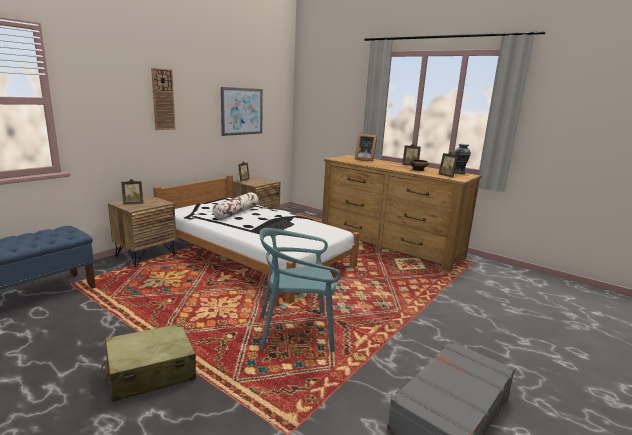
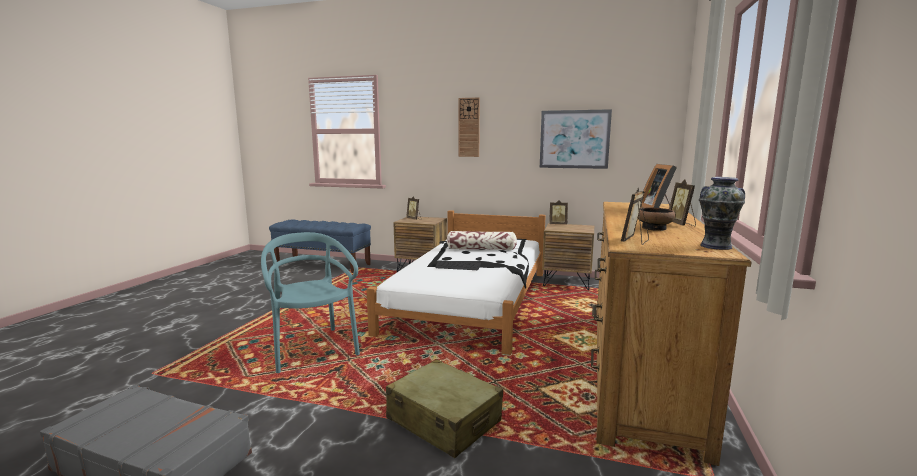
camera: 70 degrees right, 5 degrees down
beige suitcase [101,323,196,402] -> beige suitcase moved to [386,359,503,458]

